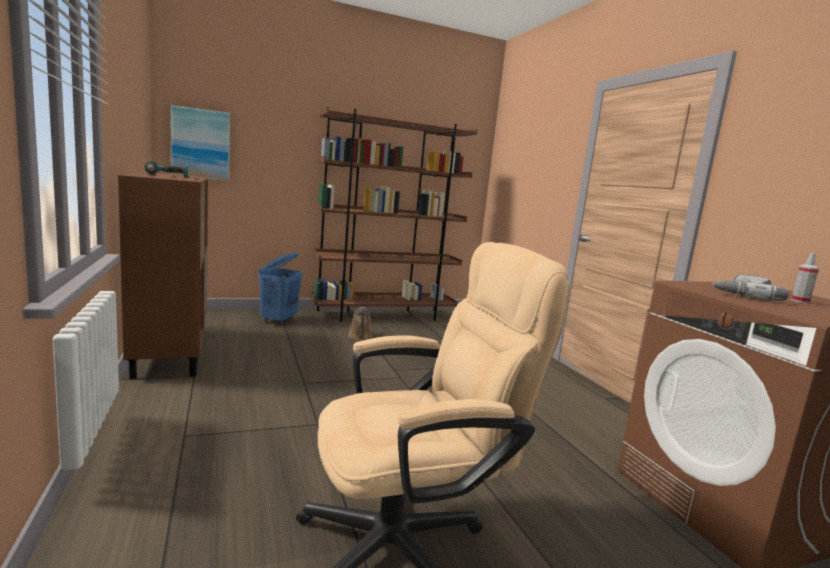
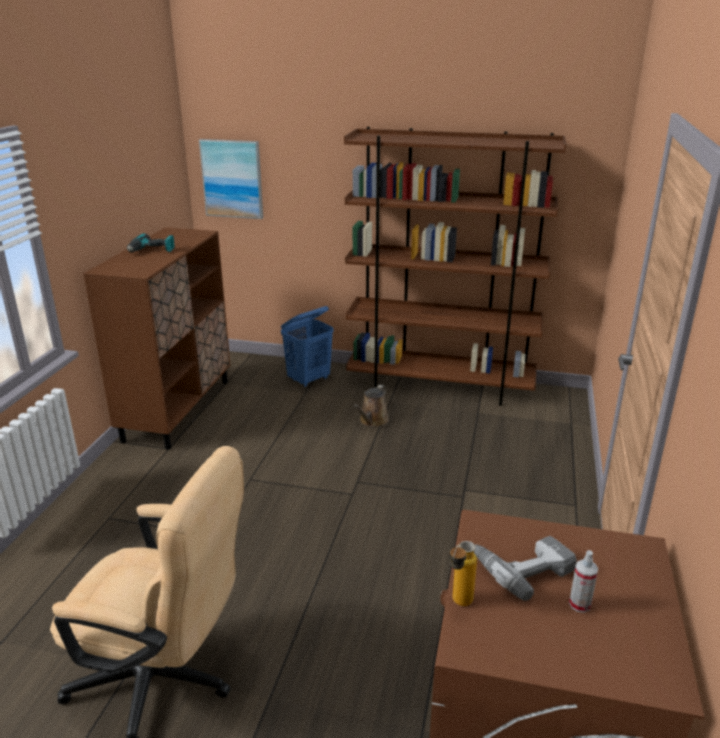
camera: 35 degrees right, 15 degrees up
none -> bottle [450,541,477,606]

